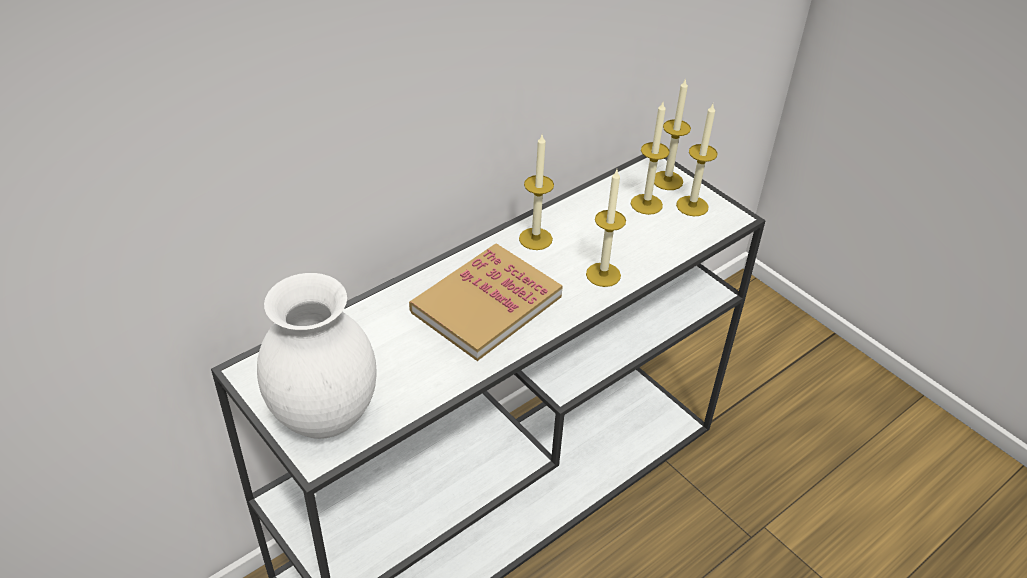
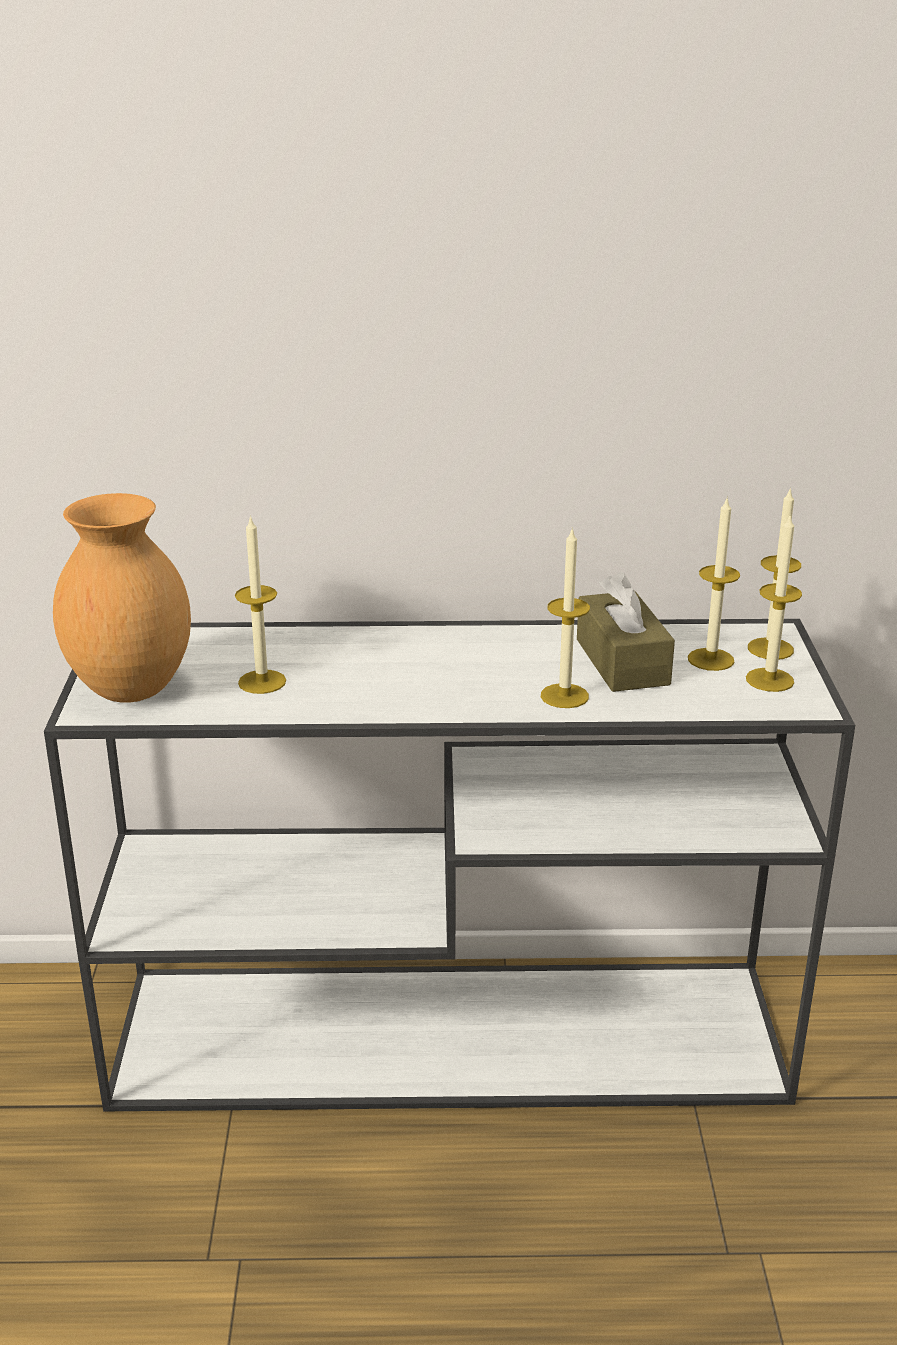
camera: 40 degrees right, 15 degrees down
white vase [257,273,377,439] -> brown vase [53,493,191,703]
book [409,243,563,361] -> none
candle [519,135,554,250] -> candle moved to [235,515,286,694]
none -> brown tissue box [577,572,675,692]

